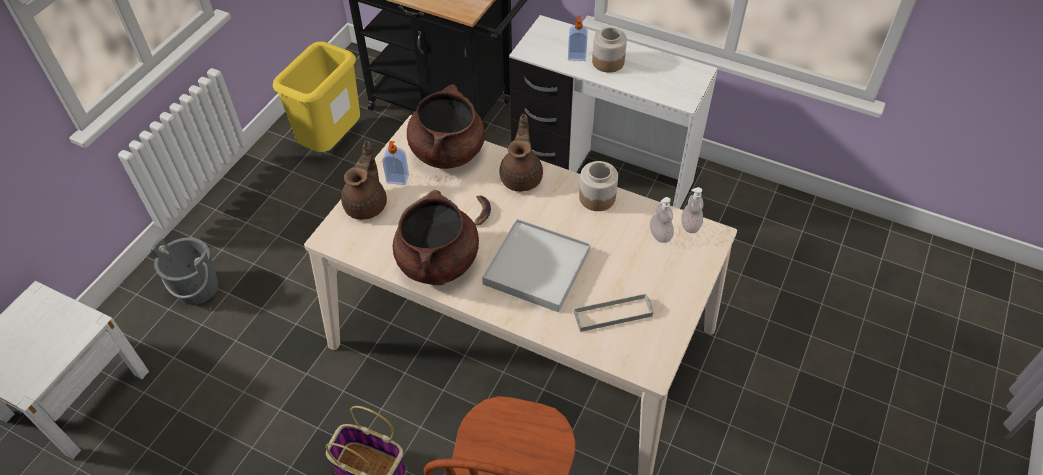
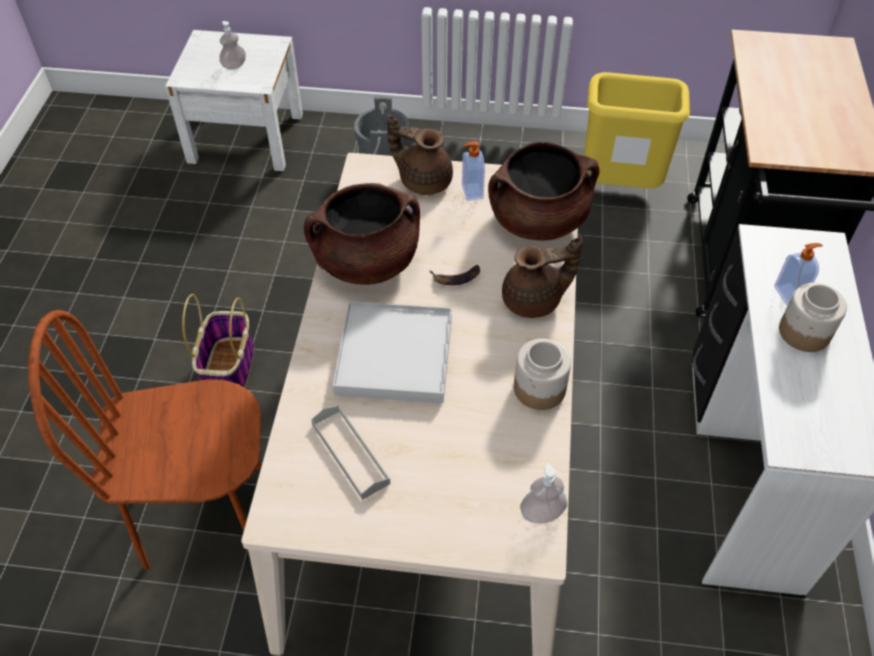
camera: 70 degrees right, 0 degrees up
brown teapot [341,141,387,220] -> brown teapot turned 150 degrees counterclockwise [387,114,453,195]
soap dispenser [650,197,674,243] -> soap dispenser moved to [219,21,246,70]

